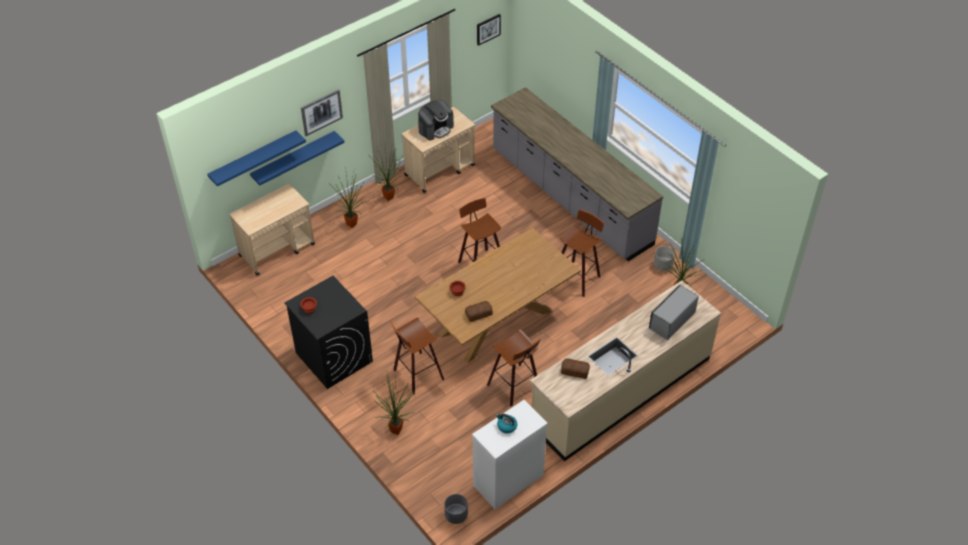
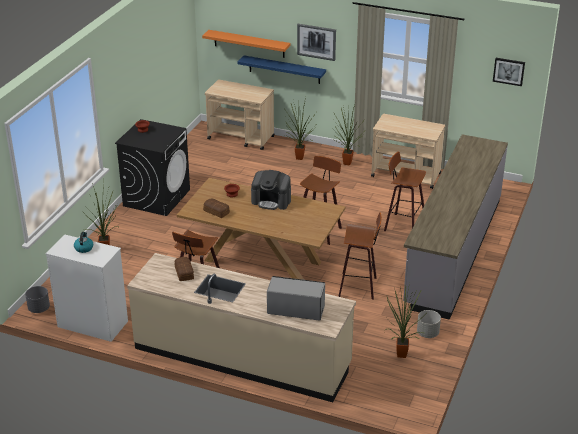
camera: 60 degrees right, 15 degrees down
blue shelf [207,130,306,187] -> orange shelf [202,30,290,58]
stool [390,317,444,394] -> stool moved to [384,152,426,231]
coffee machine [418,100,454,140] -> coffee machine moved to [251,170,291,210]

